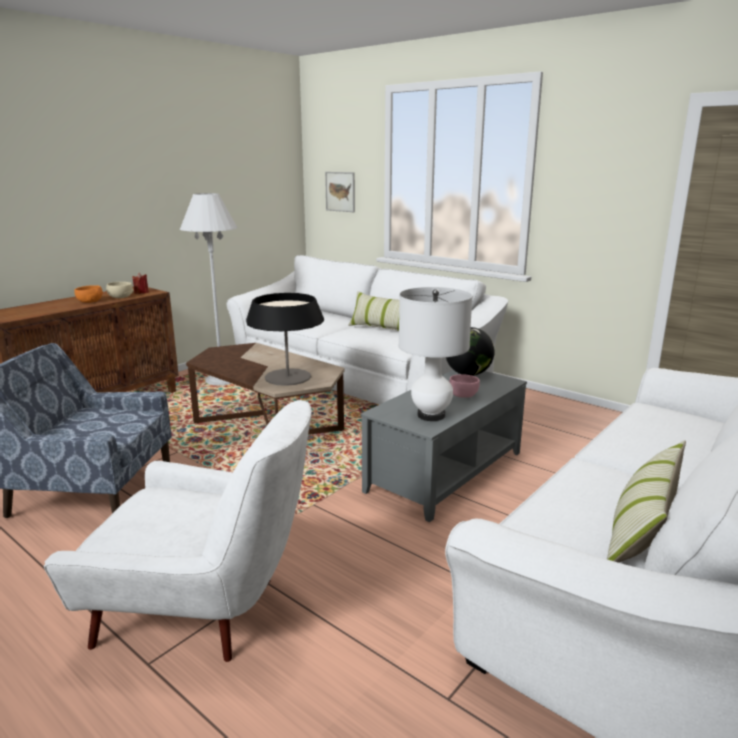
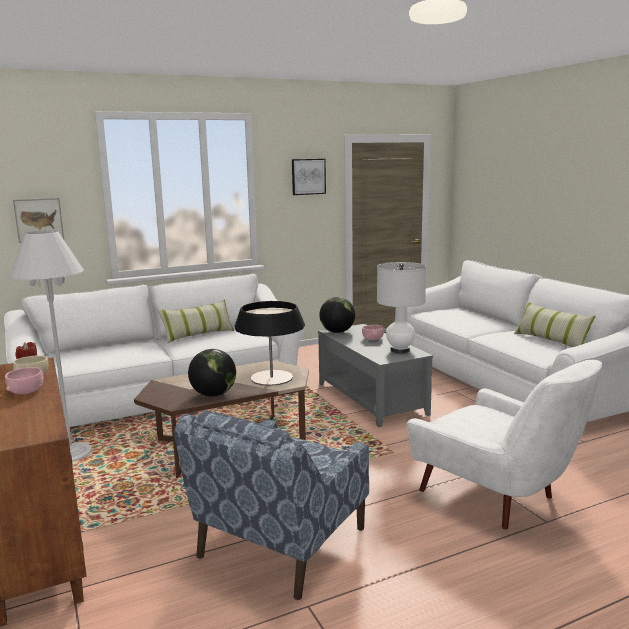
camera: 65 degrees left, 5 degrees down
white armchair [44,400,312,662] -> white armchair turned 105 degrees clockwise [406,360,602,529]
orange bowl [74,285,103,303] -> pink bowl [5,367,44,394]
none -> globe [188,349,236,397]
none -> picture [292,159,326,195]

